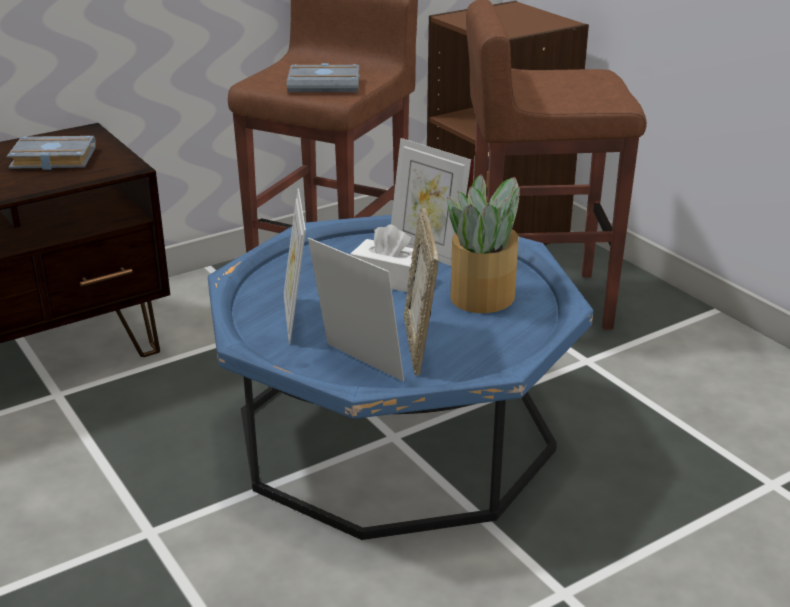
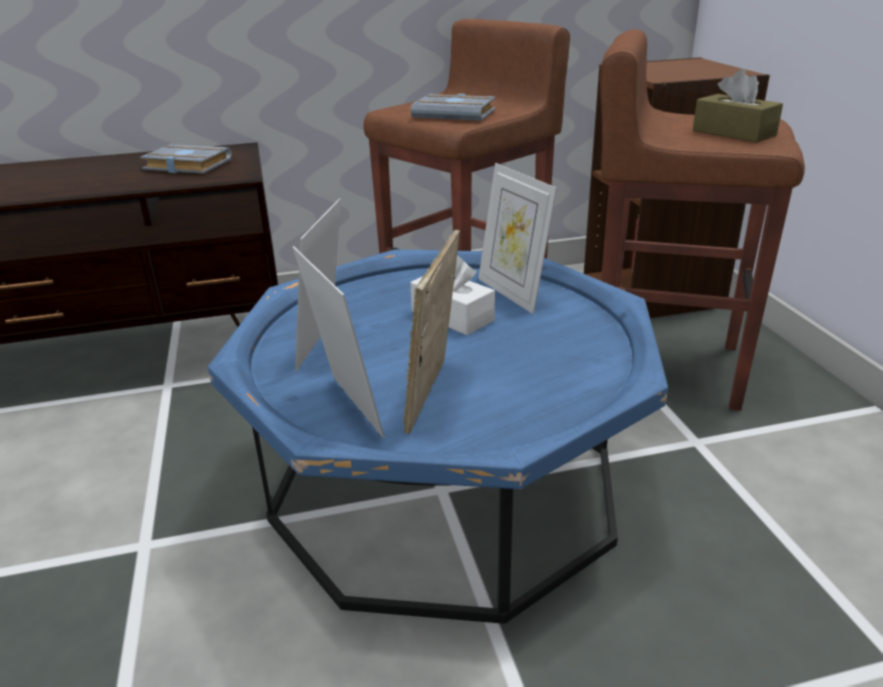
camera: 20 degrees right, 0 degrees up
potted plant [447,174,520,313] -> none
none -> brown tissue box [693,69,783,143]

